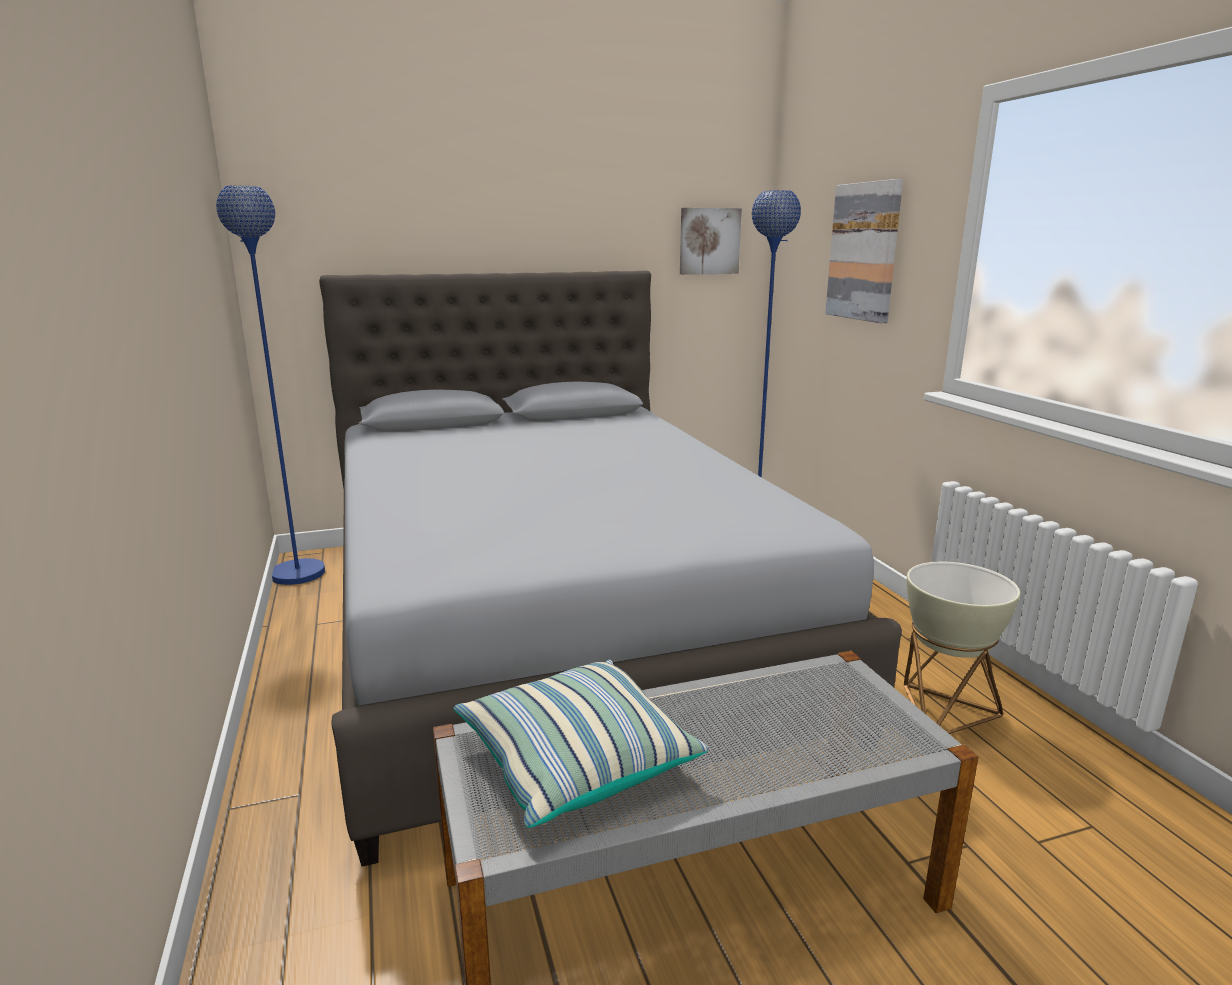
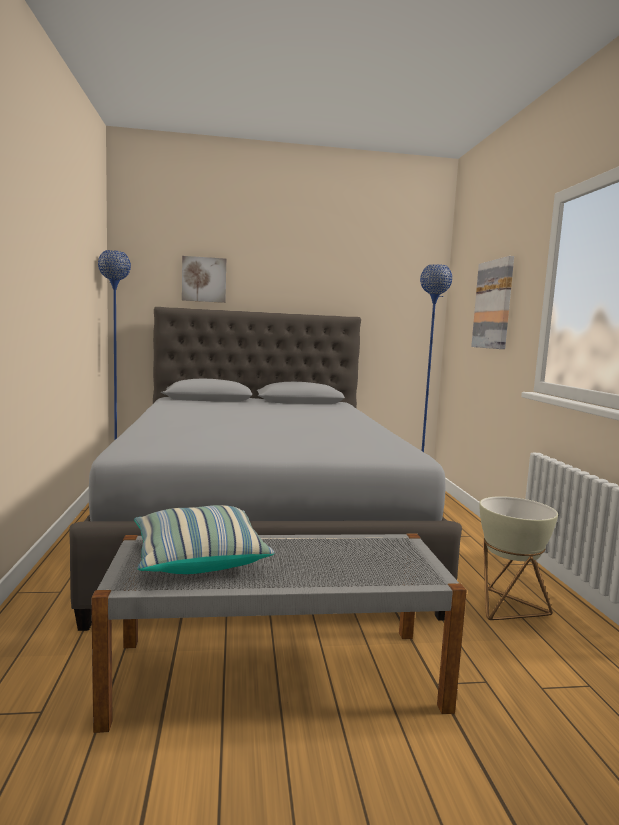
camera: 10 degrees right, 10 degrees down
picture [680,208,742,275] -> picture moved to [182,256,227,303]

